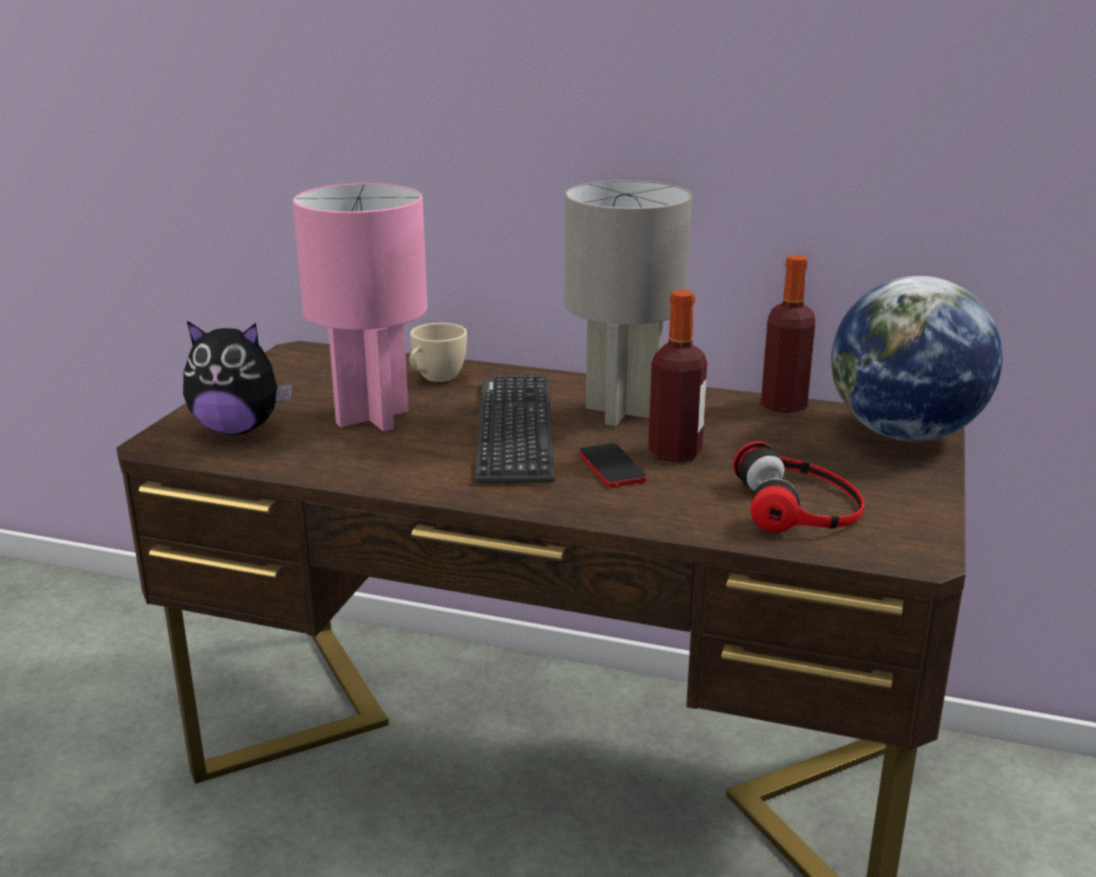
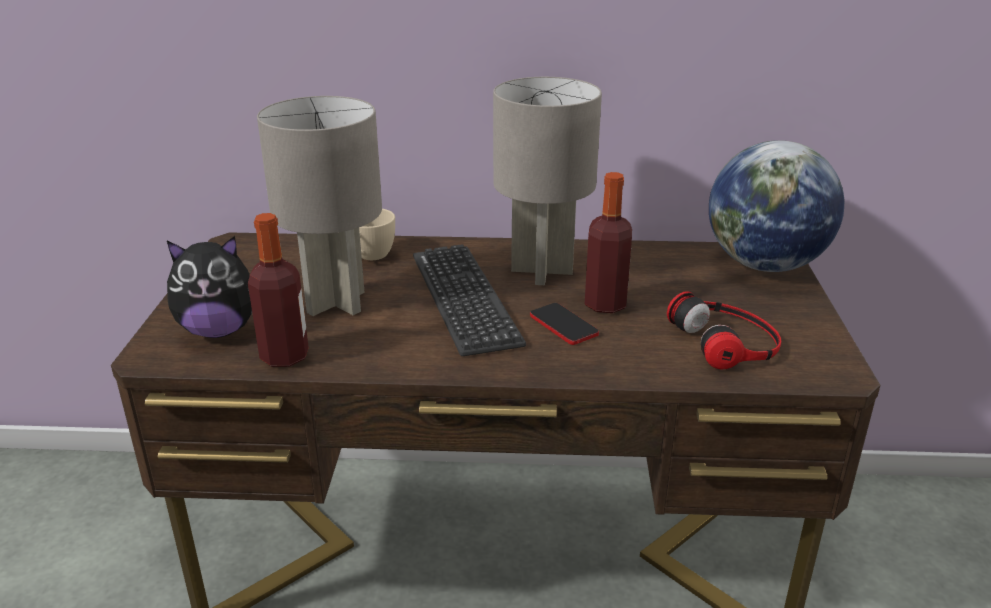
camera: 15 degrees left, 5 degrees up
pink table lamp [293,183,427,431] -> grey table lamp [257,96,382,316]
bottle [761,255,816,413] -> bottle moved to [248,213,309,367]

